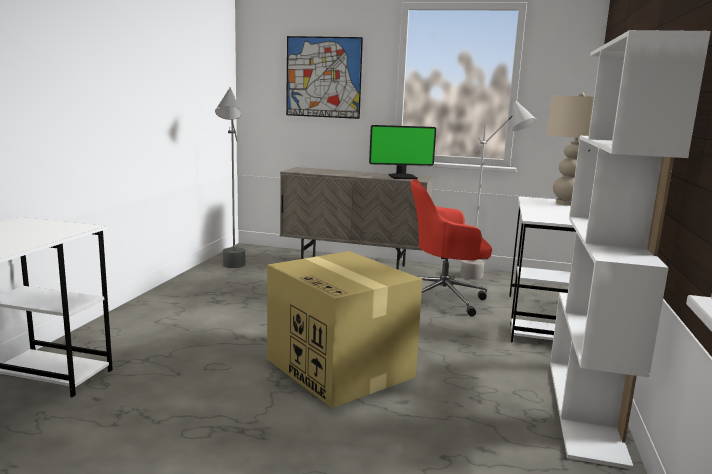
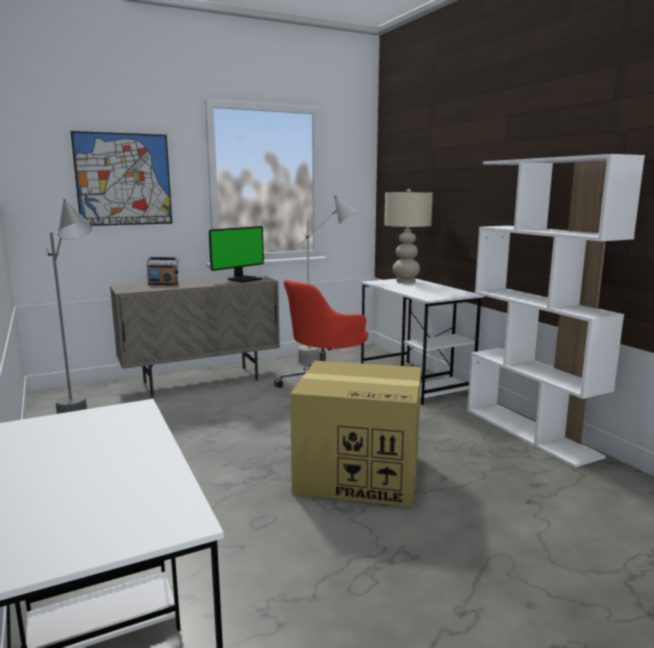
camera: 40 degrees left, 0 degrees up
none -> radio [146,257,179,285]

